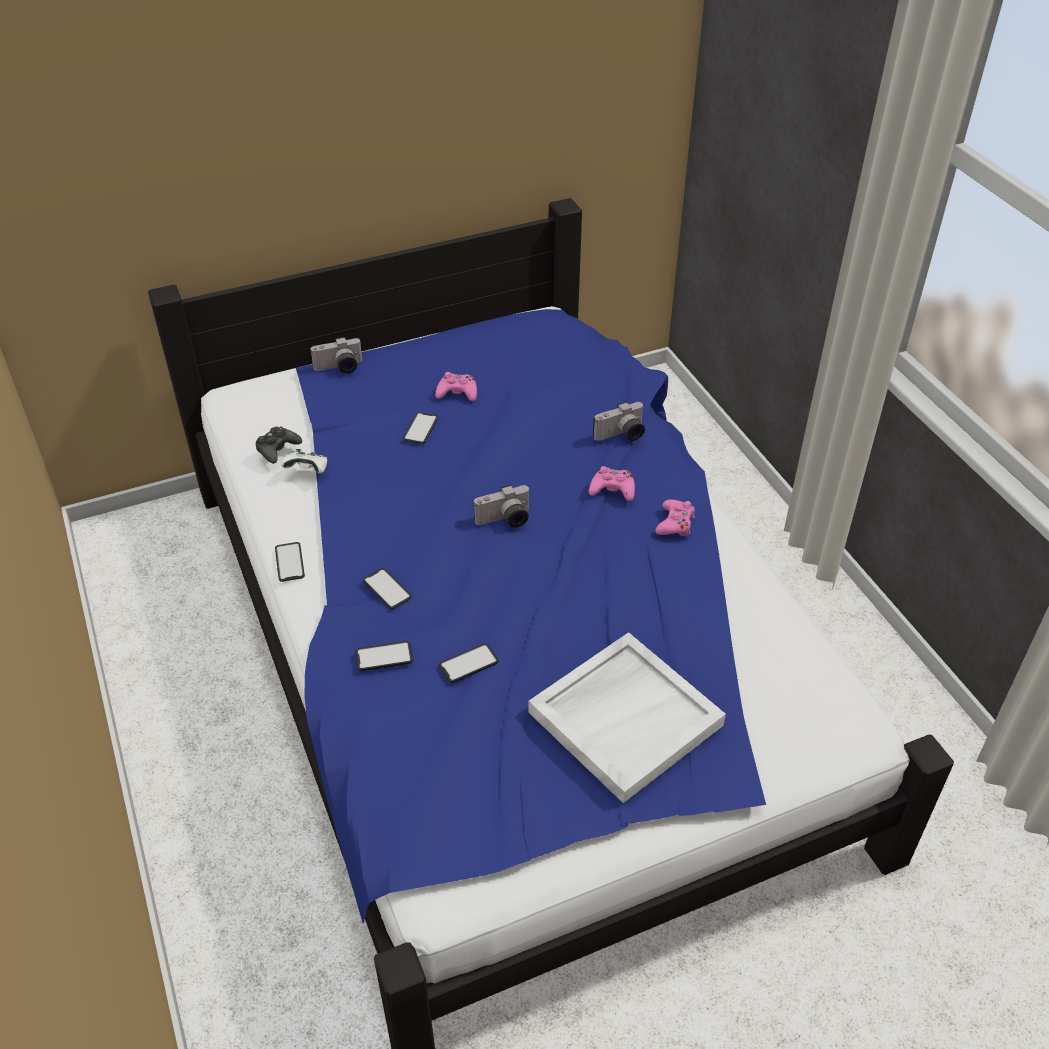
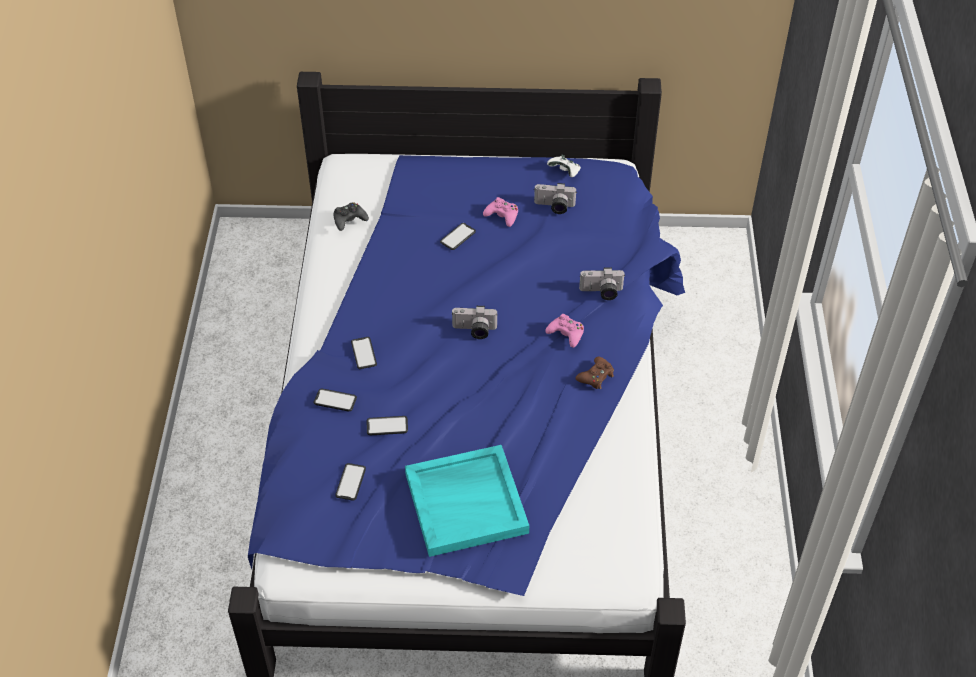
camera: 25 degrees right, 5 degrees up
phone [275,542,305,582] -> phone moved to [335,463,366,501]
white game controller [281,449,327,474] -> white game controller moved to [547,155,581,177]
camera [310,337,363,374] -> camera moved to [534,183,576,214]
white tray [528,632,726,803] -> turquoise tray [405,445,529,557]
pink game controller [655,500,695,536] -> brown game controller [576,356,614,389]

